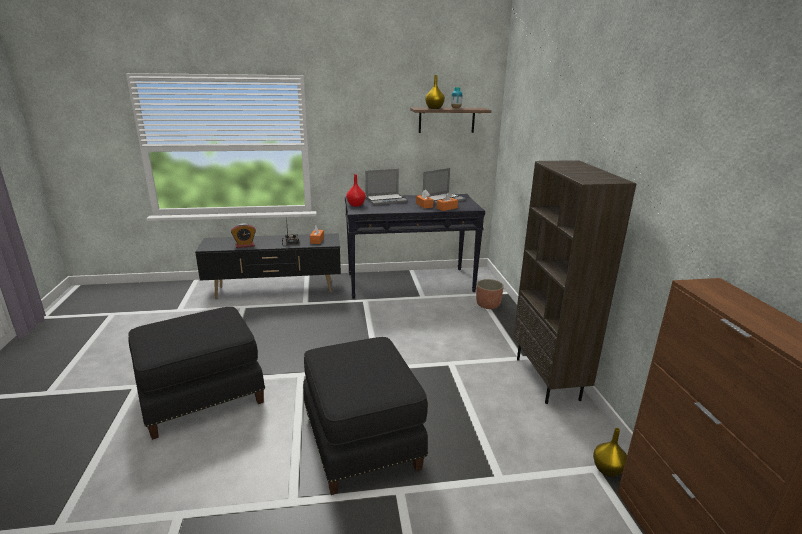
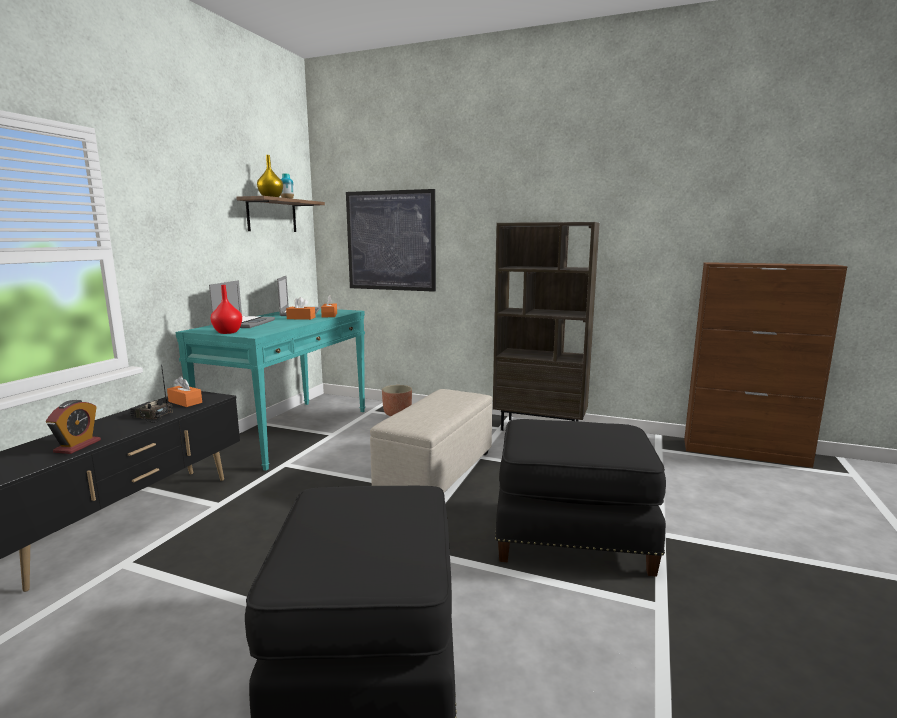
camera: 60 degrees left, 10 degrees down
black console table [345,194,485,299] -> turquoise console table [176,308,365,471]
yellow vase [593,428,627,477] -> none
none -> picture [346,189,436,292]
none -> beige ottoman [370,389,492,492]

